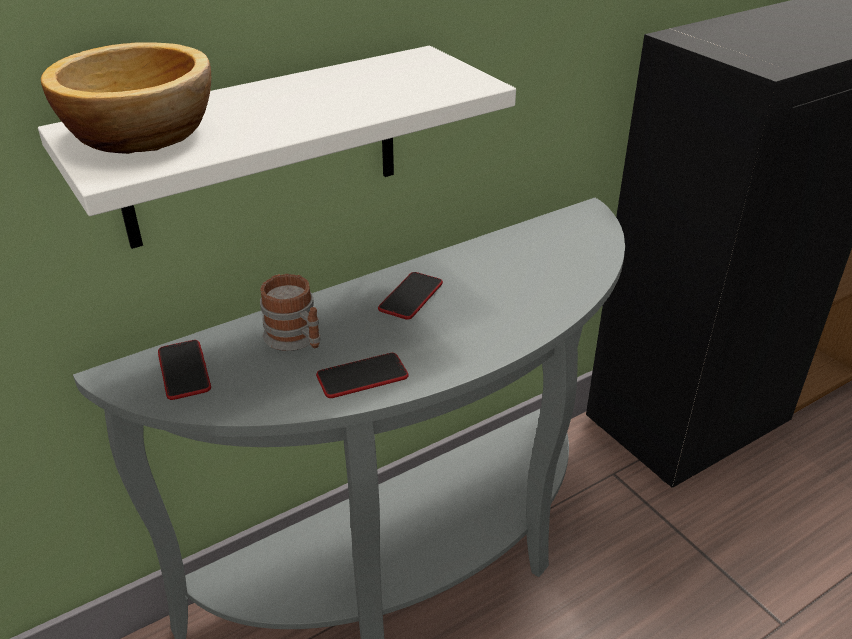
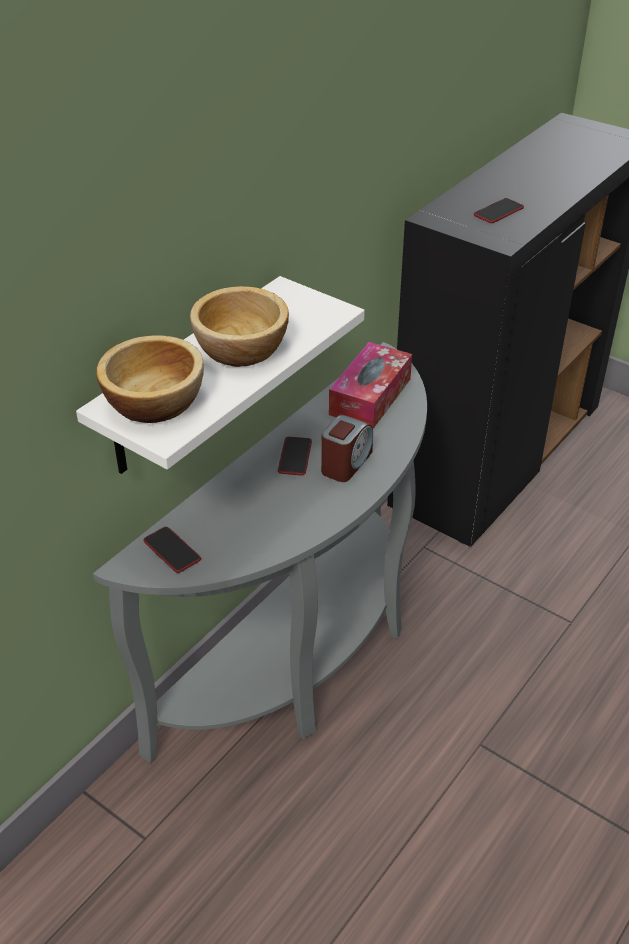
camera: 20 degrees left, 5 degrees up
mug [260,274,321,351] -> none
phone [316,353,408,398] -> phone moved to [474,198,524,223]
none -> bowl [190,286,289,367]
none -> alarm clock [321,415,373,482]
none -> tissue box [329,342,412,429]

